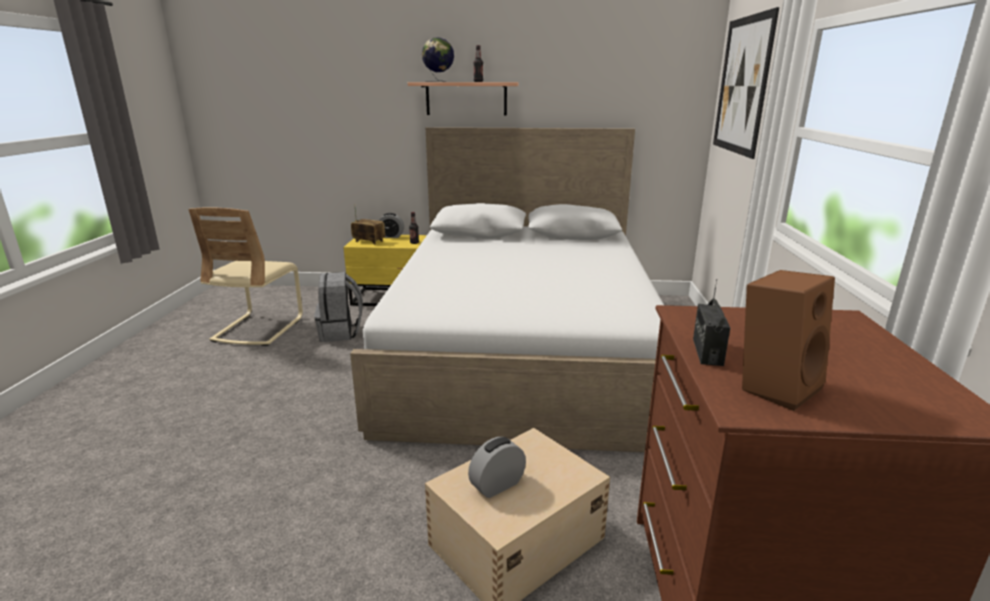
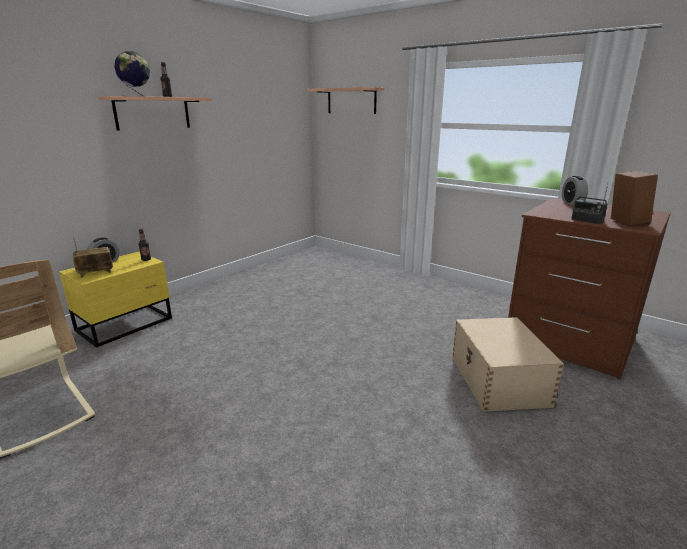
camera: 55 degrees left, 0 degrees up
grey backpack [314,272,363,342] -> none
white bed [350,127,664,452] -> none
alarm clock [468,437,526,498] -> alarm clock moved to [562,176,588,205]
picture [713,7,779,159] -> shelf [307,87,384,114]

